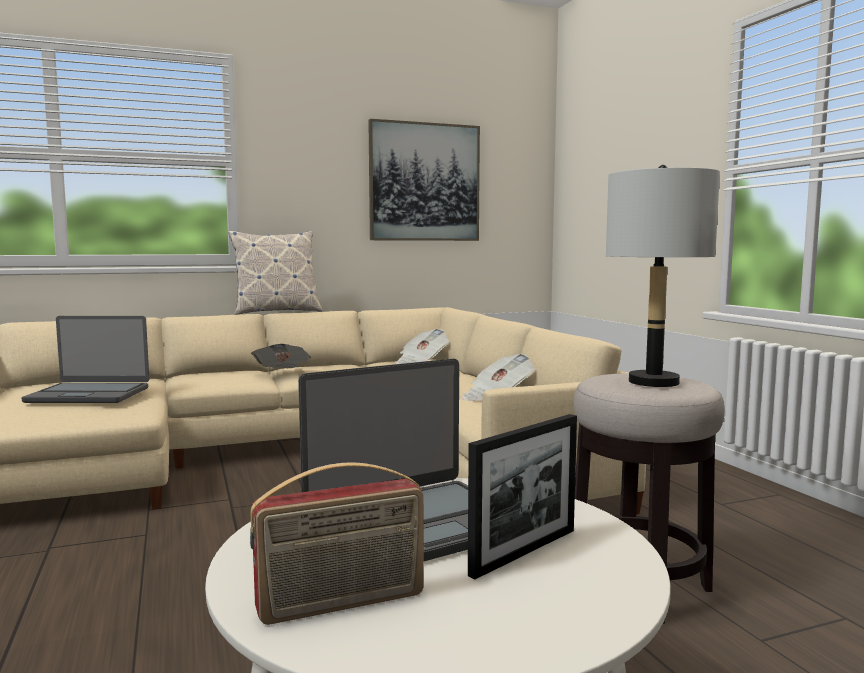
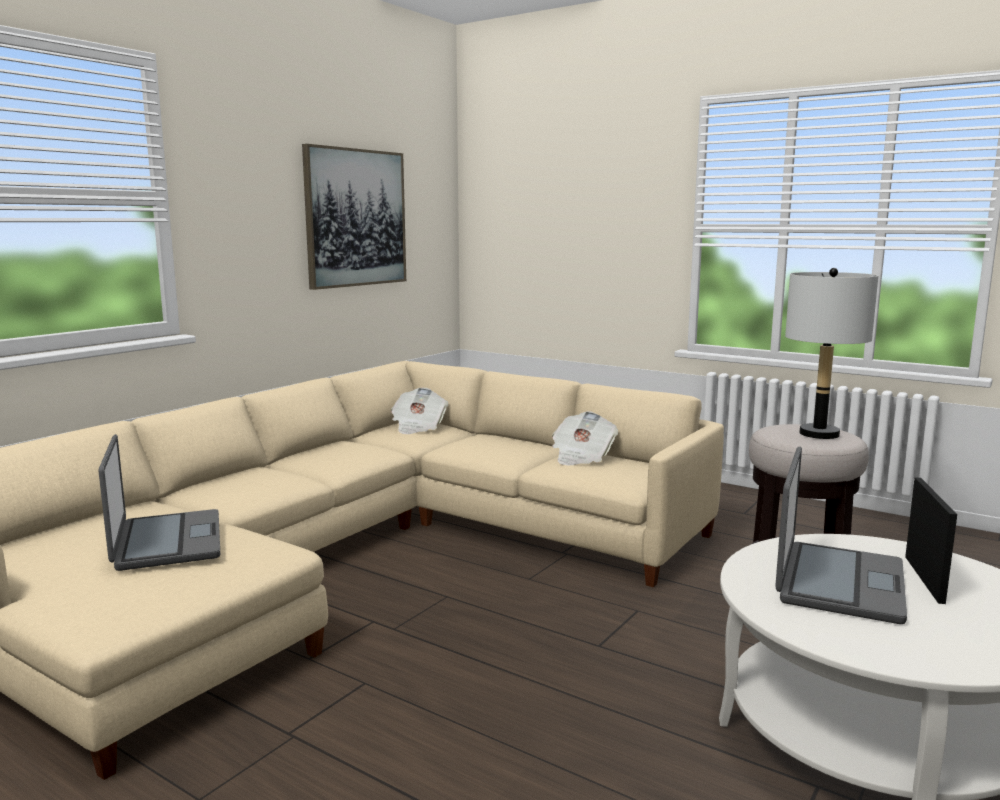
camera: 35 degrees left, 5 degrees up
laptop [22,316,149,403] -> laptop turned 75 degrees counterclockwise [98,434,220,571]
pillow [228,231,322,315] -> none
radio [250,462,424,625] -> none
newspaper [251,344,311,368] -> none

